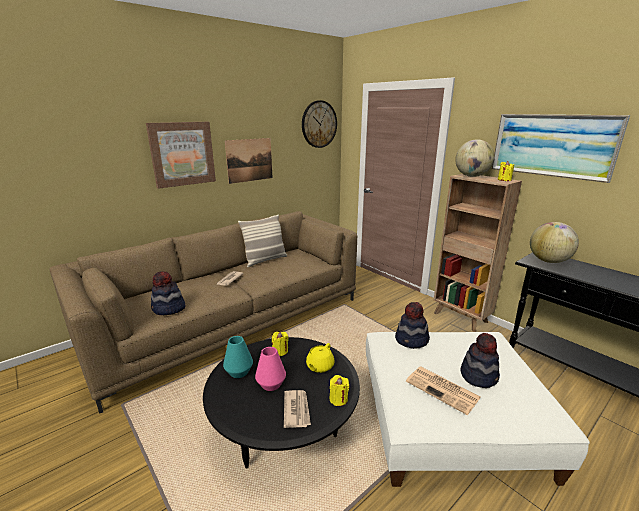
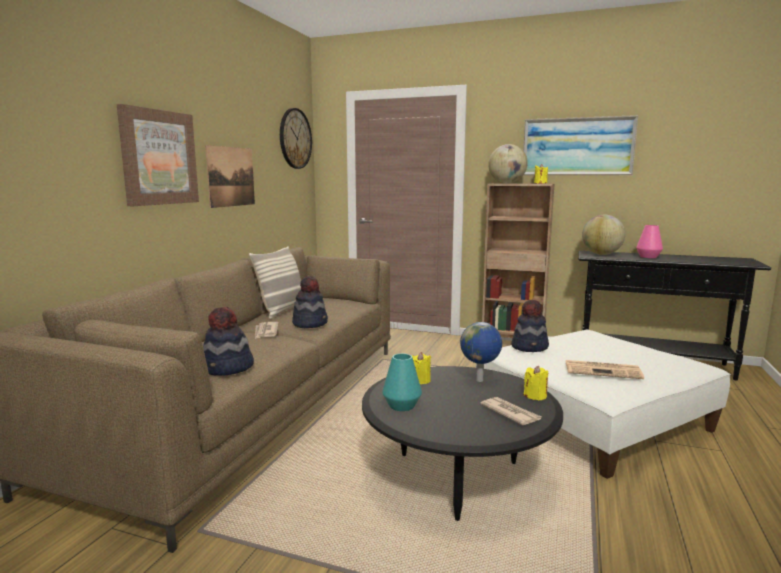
camera: 30 degrees left, 10 degrees down
pink vase [255,347,286,391] -> pink vase moved to [636,225,663,258]
yellow teapot [306,343,334,373] -> globe [460,322,502,382]
hat [460,333,500,388] -> hat moved to [292,276,328,328]

